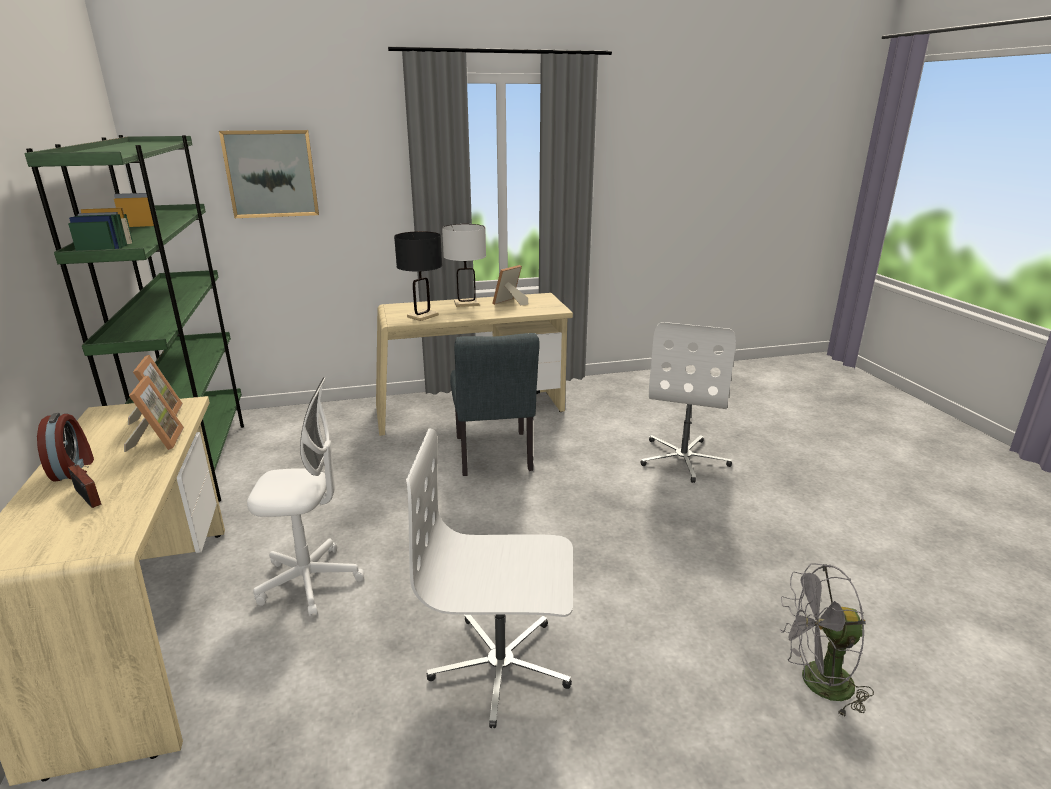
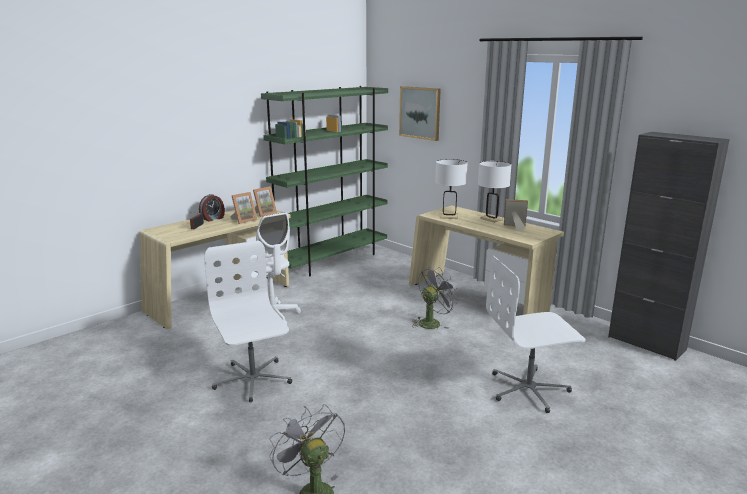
camera: 60 degrees right, 5 degrees down
black table lamp [394,231,442,321] -> white table lamp [435,159,468,219]
grey chair [450,333,540,476] -> grey fan [412,267,459,329]
none -> black cabinet [608,132,730,361]

